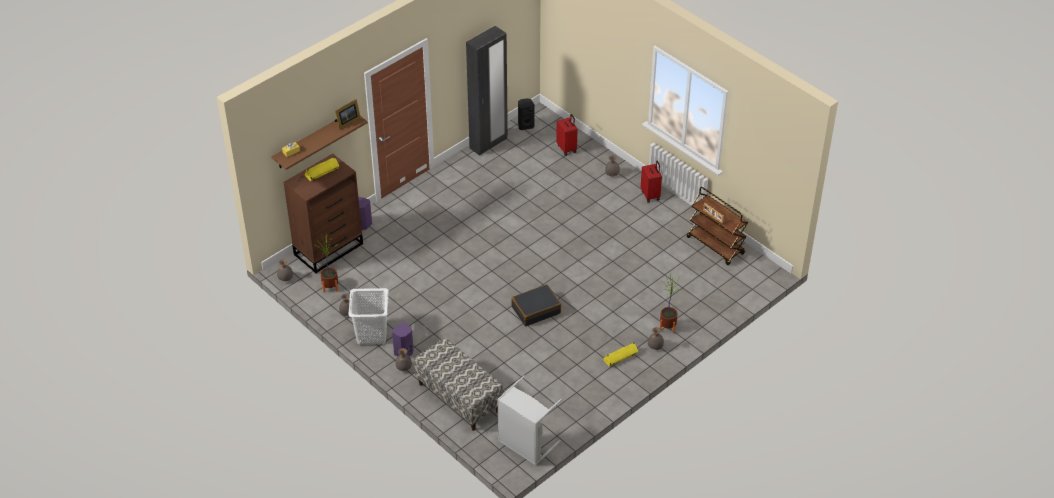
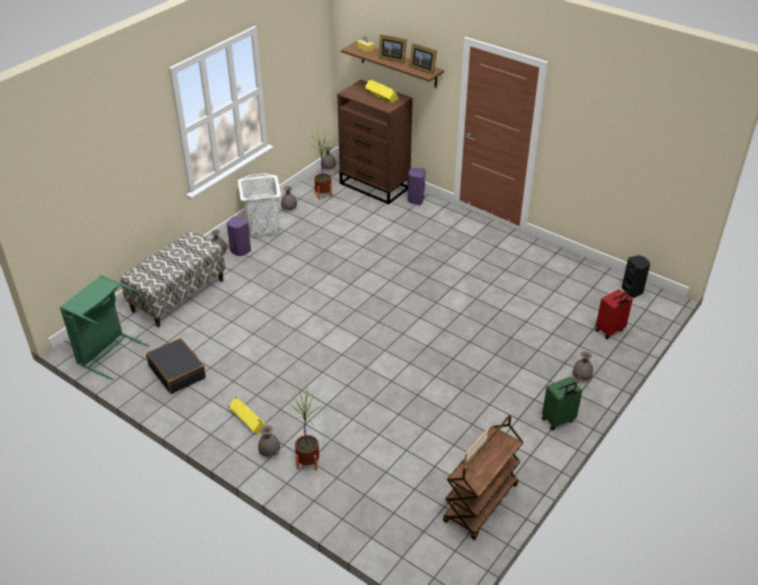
camera: 80 degrees right, 5 degrees down
black wardrobe [466,26,508,156] -> none
grey laundry basket [497,376,562,466] -> green laundry basket [60,275,149,380]
black suitcase [511,284,561,326] -> black suitcase moved to [146,338,206,394]
red suitcase [641,161,662,203] -> green suitcase [542,377,582,431]
none -> picture frame [378,34,407,64]

